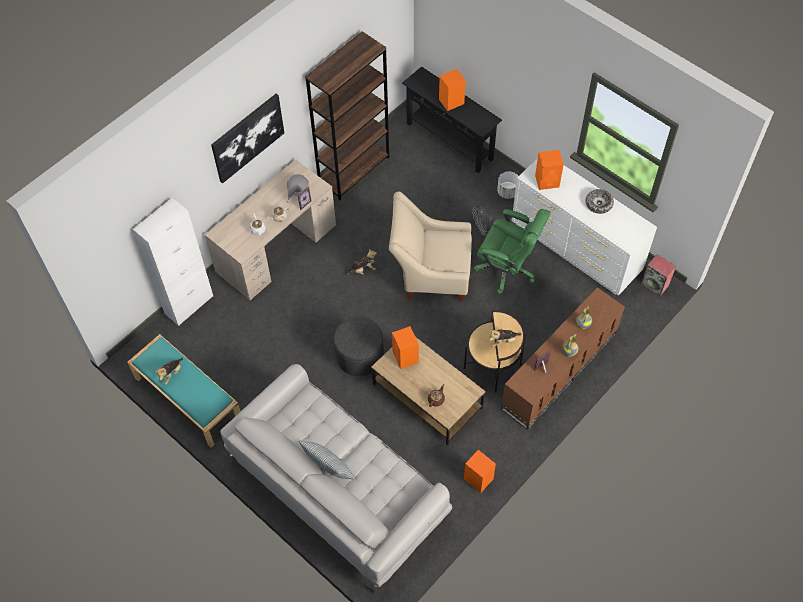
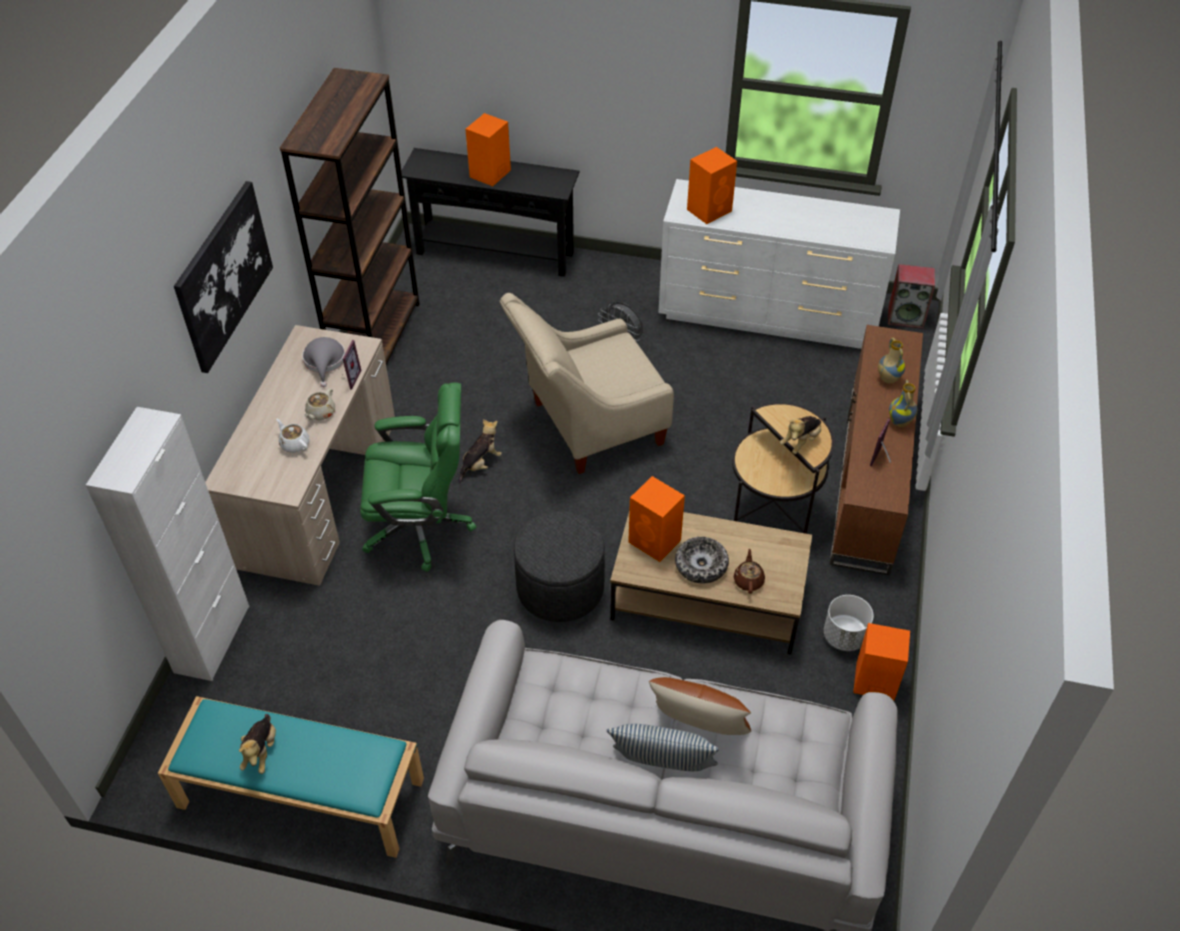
camera: 30 degrees left, 10 degrees down
green office chair [473,209,551,294] -> green office chair moved to [360,382,476,572]
white planter [497,171,518,199] -> white planter moved to [824,595,873,651]
bowl [586,189,614,214] -> bowl moved to [675,537,729,583]
none -> brown pillow [649,677,751,735]

